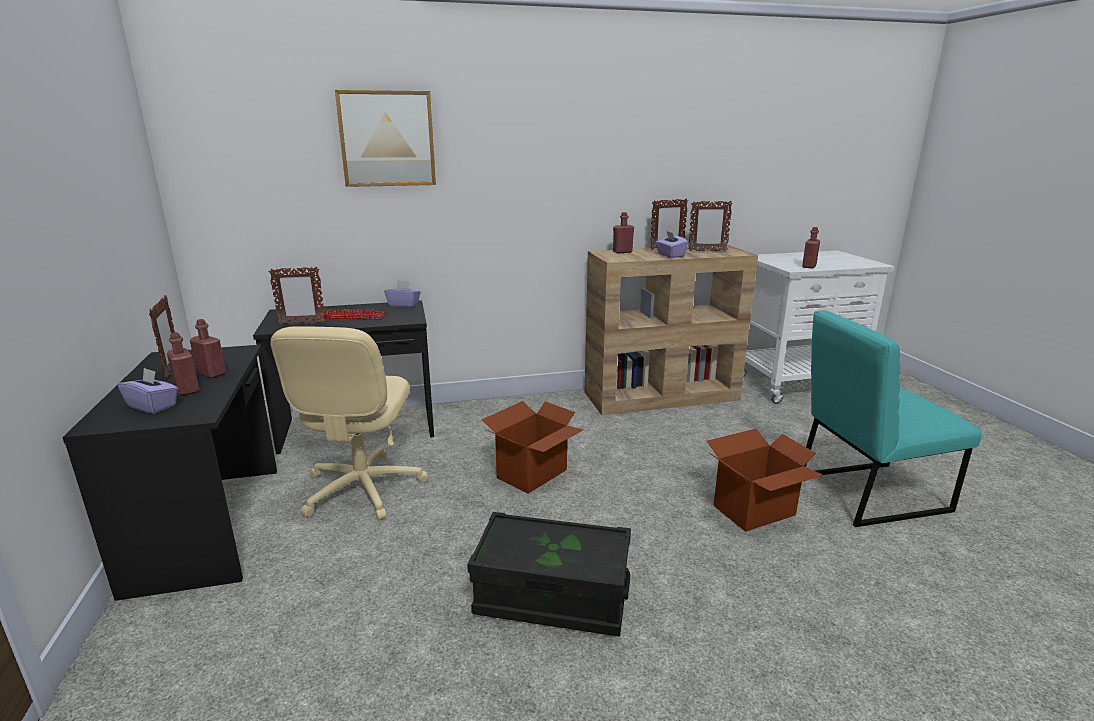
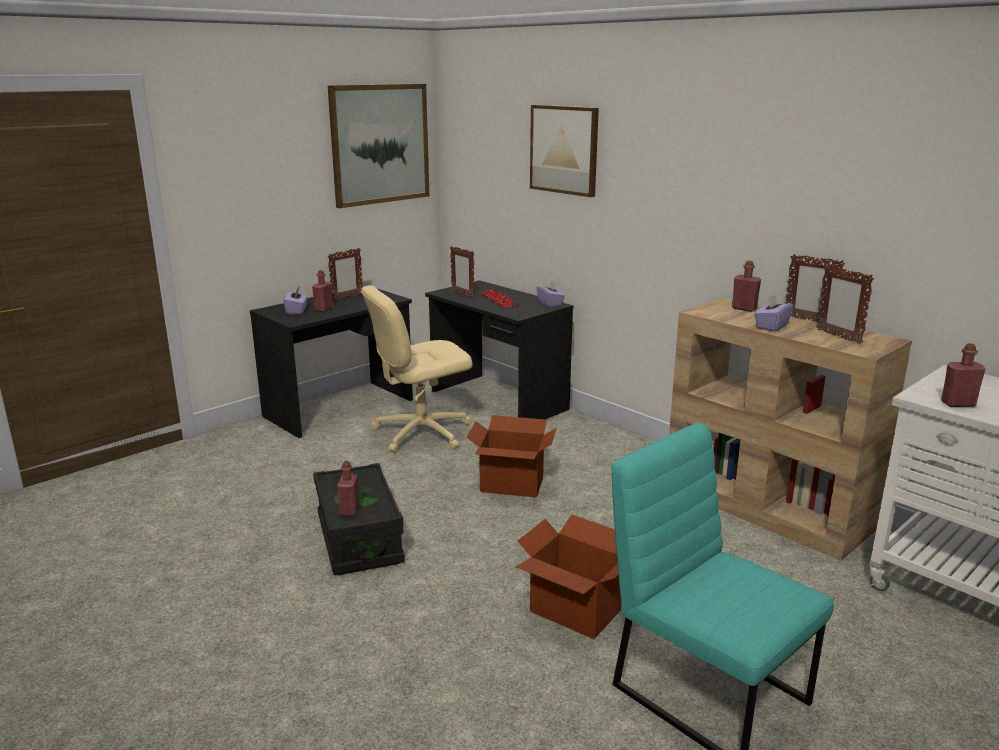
camera: 60 degrees right, 0 degrees up
red bottle [190,319,226,378] -> red bottle moved to [337,461,360,516]
none -> picture [328,84,430,208]

